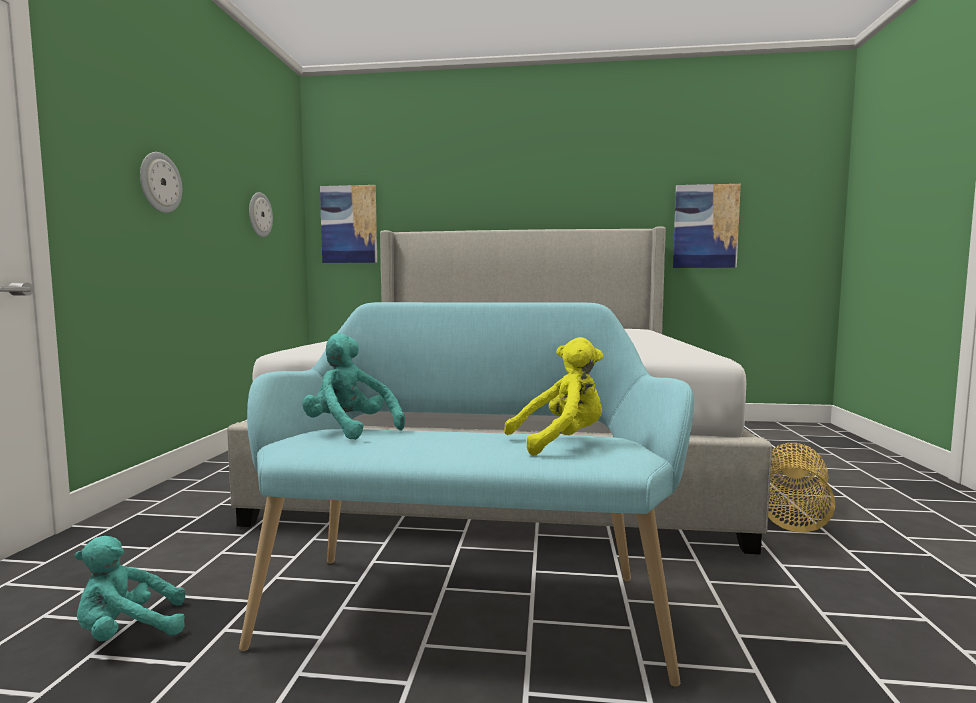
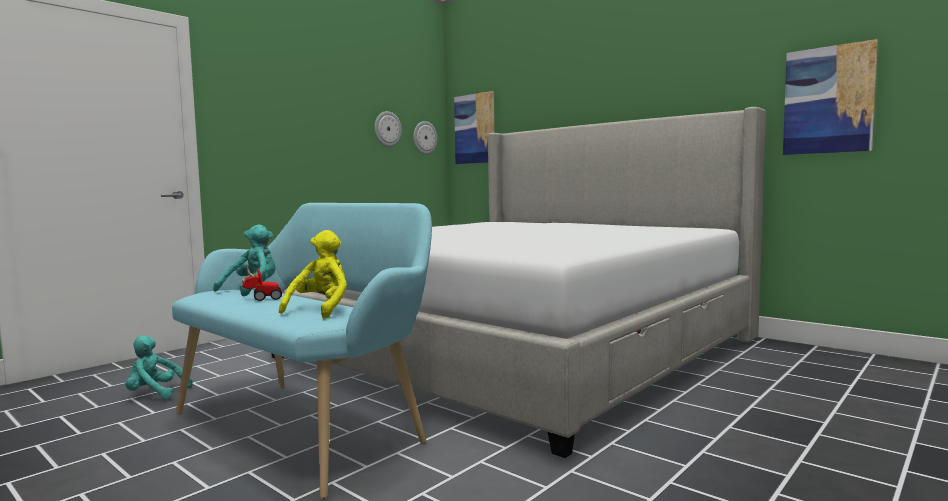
camera: 35 degrees right, 0 degrees up
wall clock [140,152,182,213] -> wall clock moved to [413,121,437,155]
turquoise plush toy [302,333,405,440] -> turquoise plush toy turned 45 degrees clockwise [213,225,276,296]
yellow plush toy [504,337,604,456] -> yellow plush toy turned 90 degrees counterclockwise [279,230,347,319]
basket [768,443,836,533] -> none
none -> toy car [241,265,282,301]

